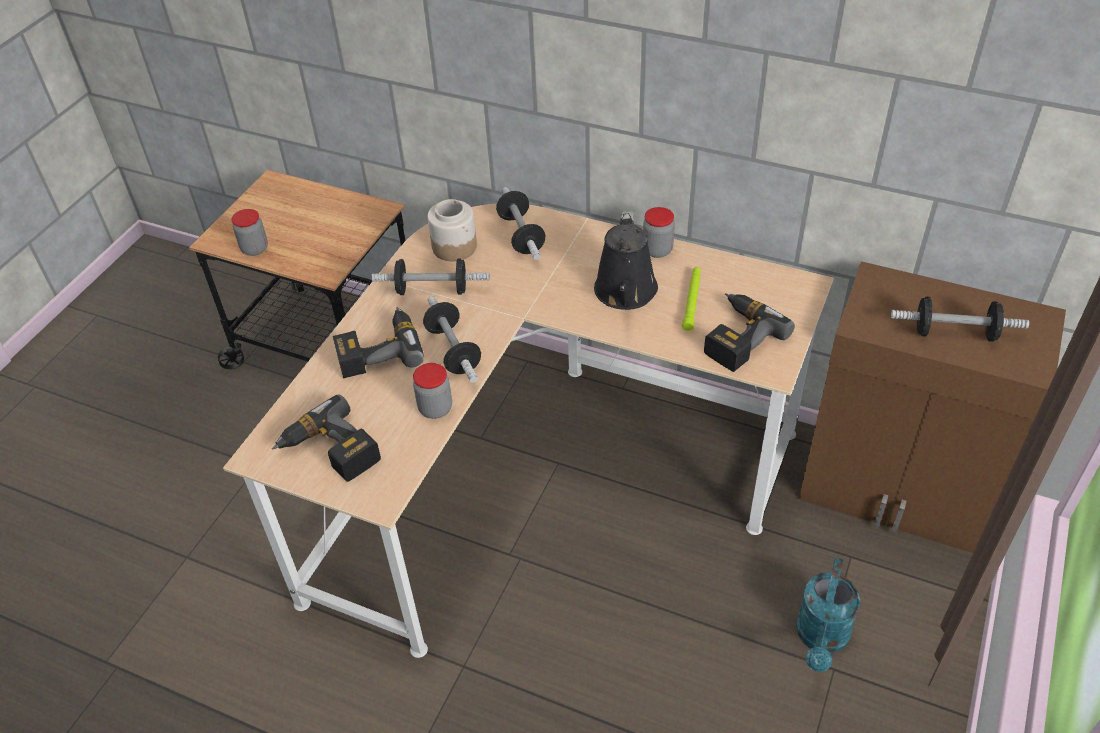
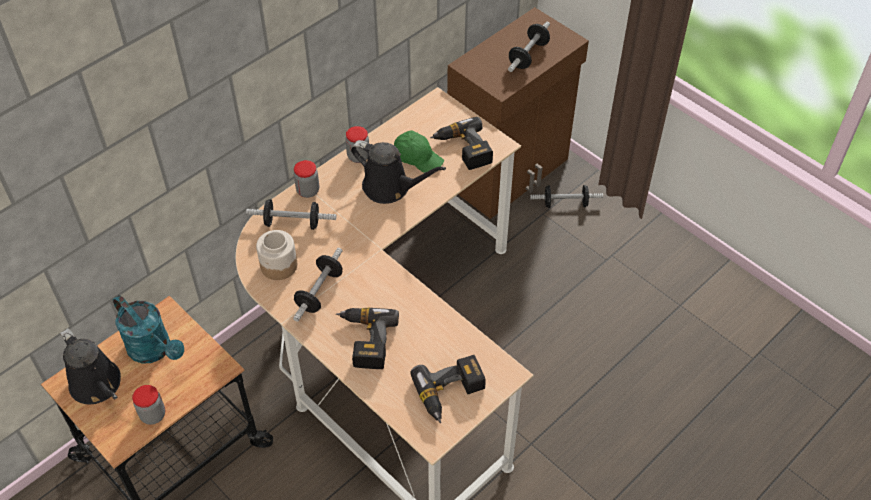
camera: 70 degrees left, 5 degrees up
jar [413,363,452,419] -> jar moved to [294,160,319,198]
dumbbell [423,296,481,382] -> dumbbell moved to [530,185,603,208]
green flashlight [682,267,701,331] -> green cap [394,130,444,173]
turquoise watering can [796,558,860,672] -> turquoise watering can moved to [113,295,184,363]
none -> black watering can [60,328,121,404]

